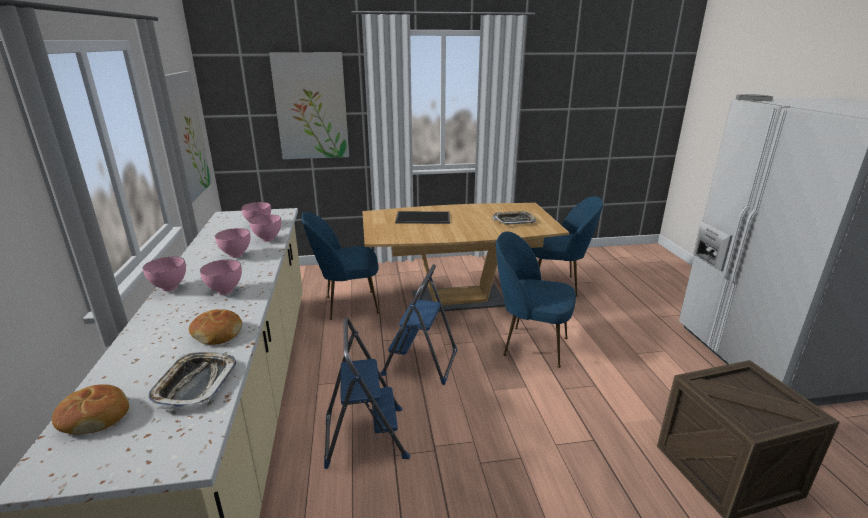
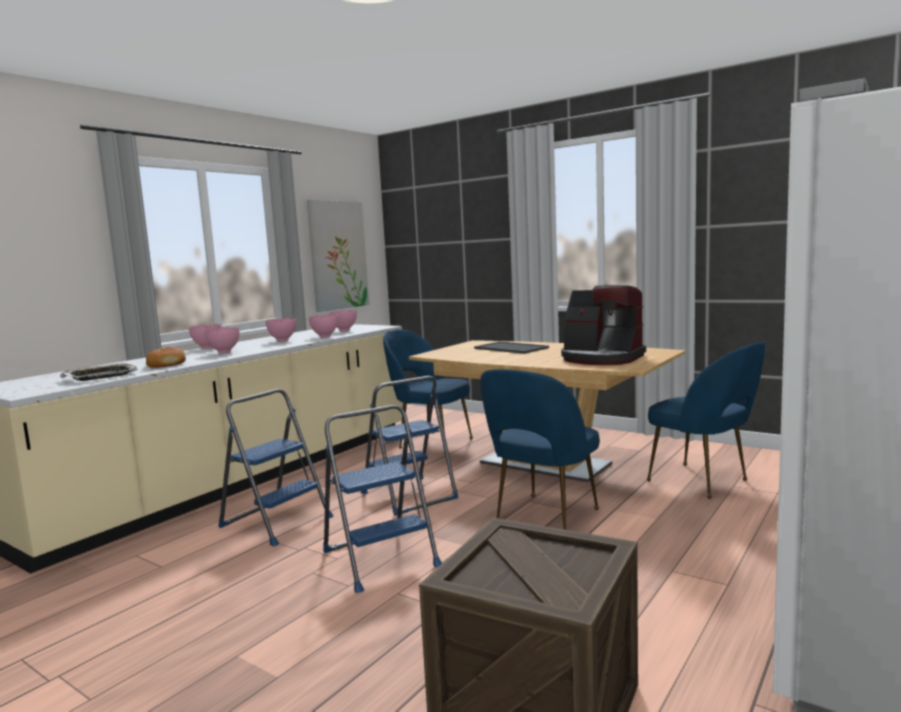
camera: 45 degrees right, 15 degrees down
bread [52,384,129,434] -> none
picture [269,52,349,159] -> none
tray [492,211,536,225] -> coffee machine [561,285,646,365]
blue chair [496,232,576,368] -> blue chair turned 120 degrees counterclockwise [480,369,600,530]
none -> blue step ladder [323,405,442,593]

